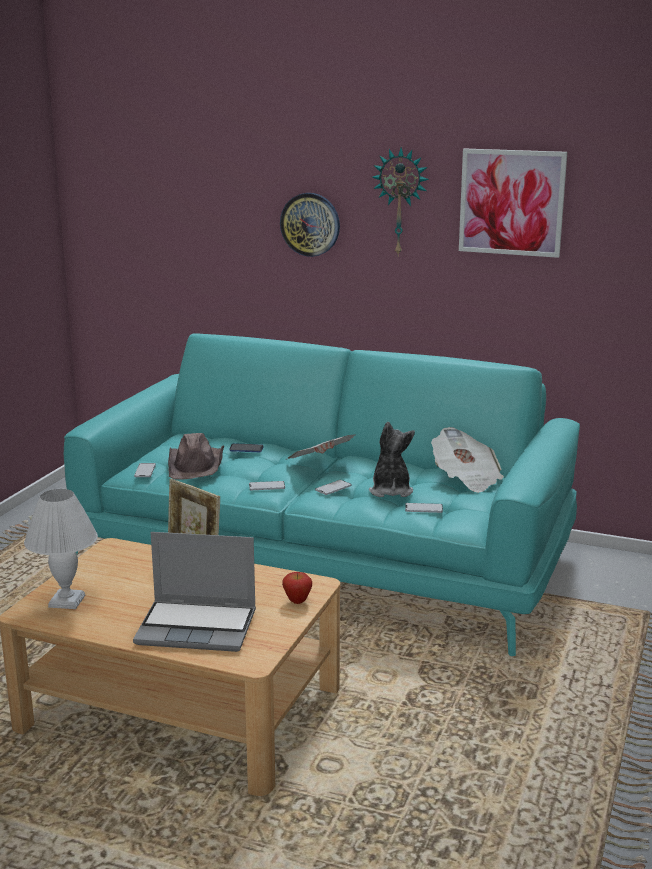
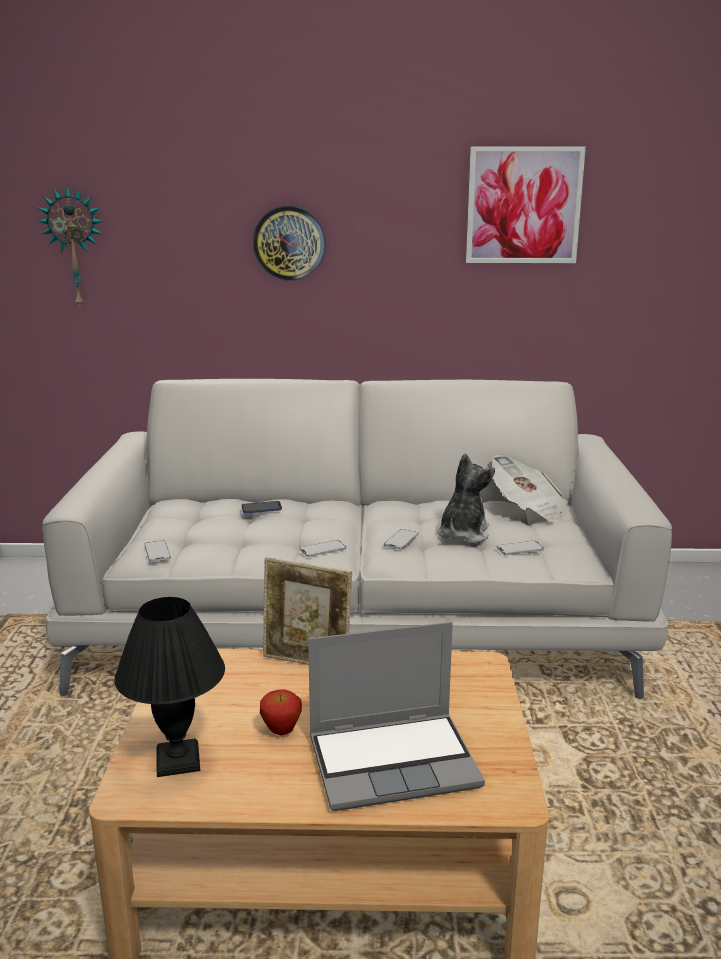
camera: 20 degrees left, 0 degrees up
white table lamp [24,489,98,609] -> black table lamp [114,597,225,777]
turquoise sofa [64,334,580,656] -> white sofa [42,379,672,699]
brown hat [168,433,225,480] -> none
apple [282,572,312,604] -> apple moved to [260,689,302,735]
newspaper [288,435,355,459] -> none
plush toy [369,422,415,497] -> plush toy turned 45 degrees clockwise [438,453,495,543]
wall clock [372,148,429,257] -> wall clock moved to [38,186,103,309]

